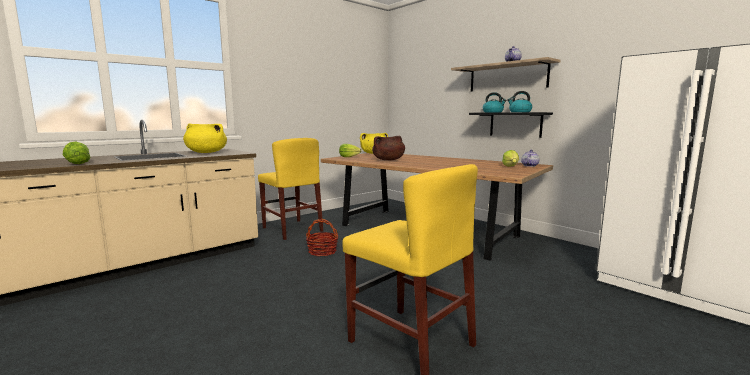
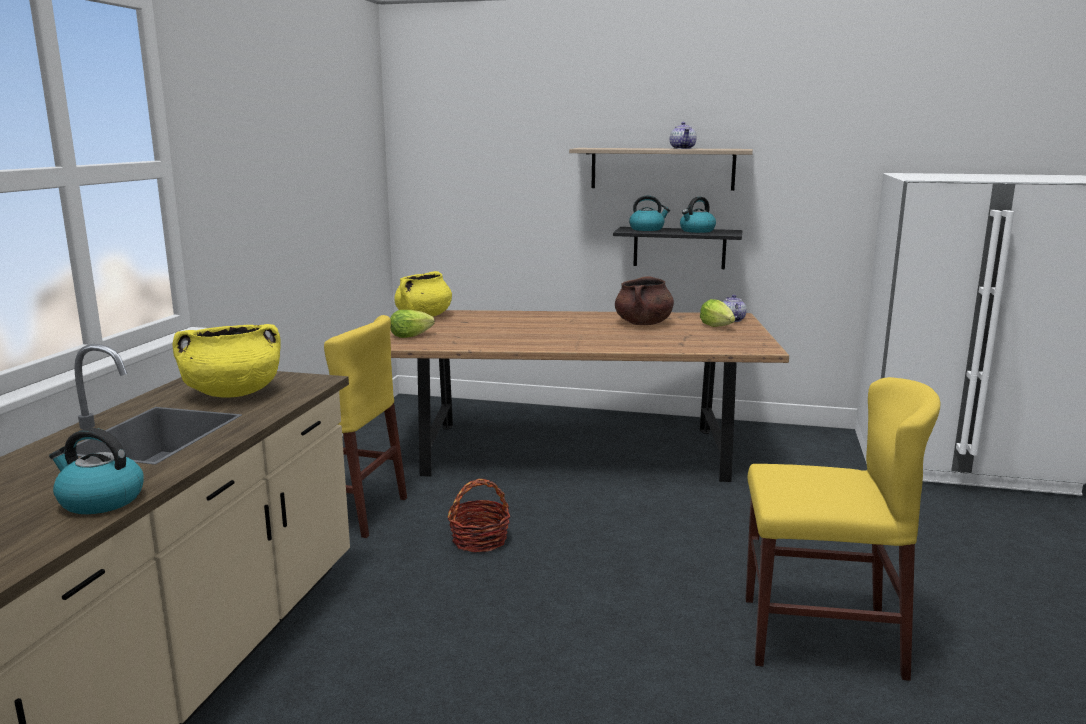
camera: 35 degrees left, 5 degrees up
lettuce [63,141,91,164] -> kettle [49,428,144,514]
brown cooking pot [372,136,405,160] -> brown cooking pot moved to [615,276,674,325]

